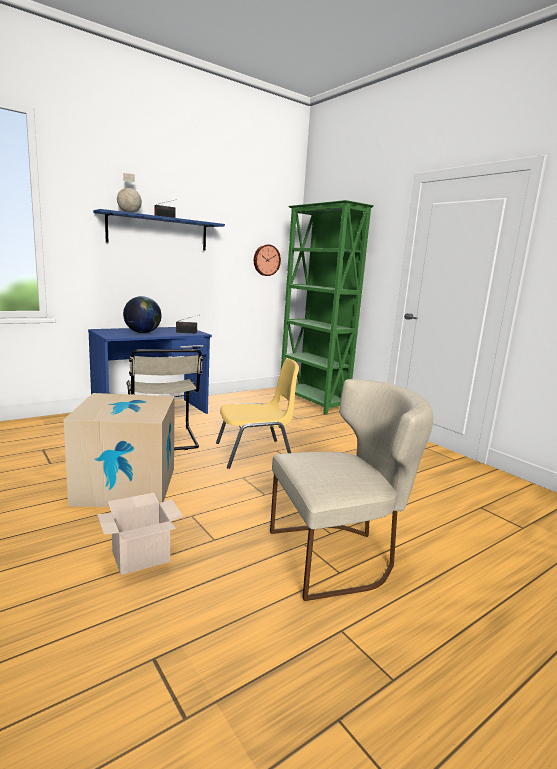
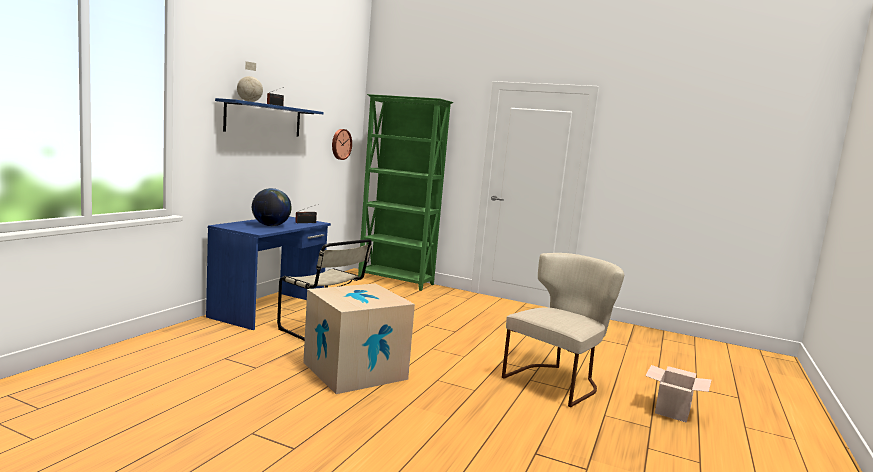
camera: 30 degrees left, 5 degrees down
cardboard box [97,493,183,575] -> cardboard box moved to [645,365,711,423]
yellow chair [216,358,299,469] -> none

